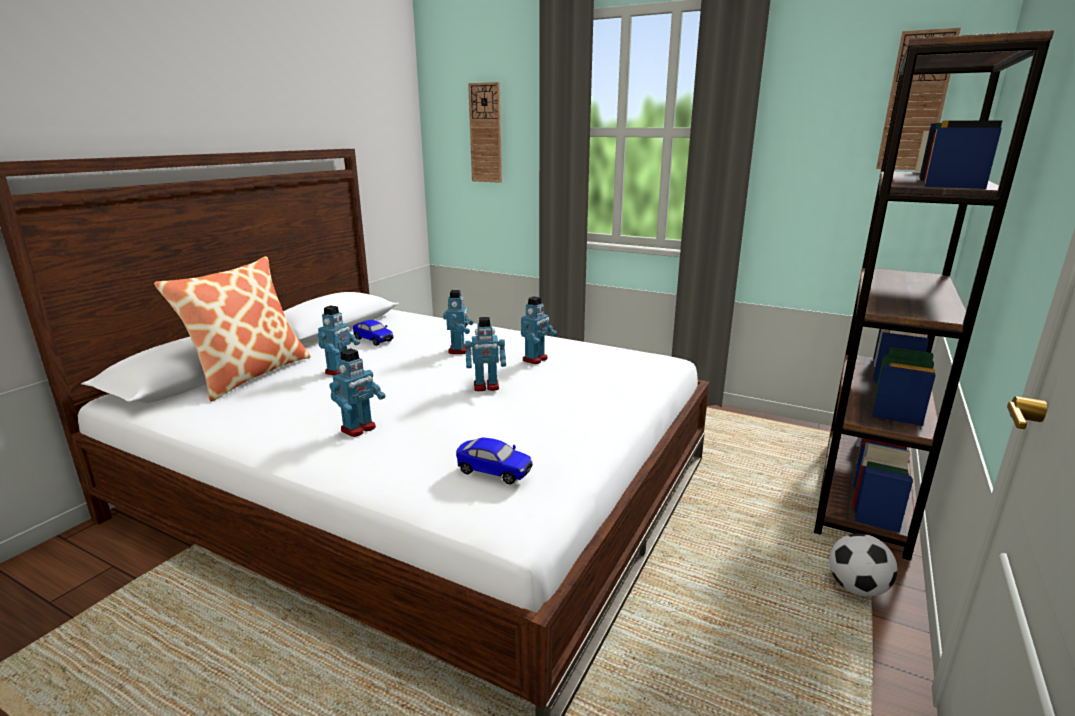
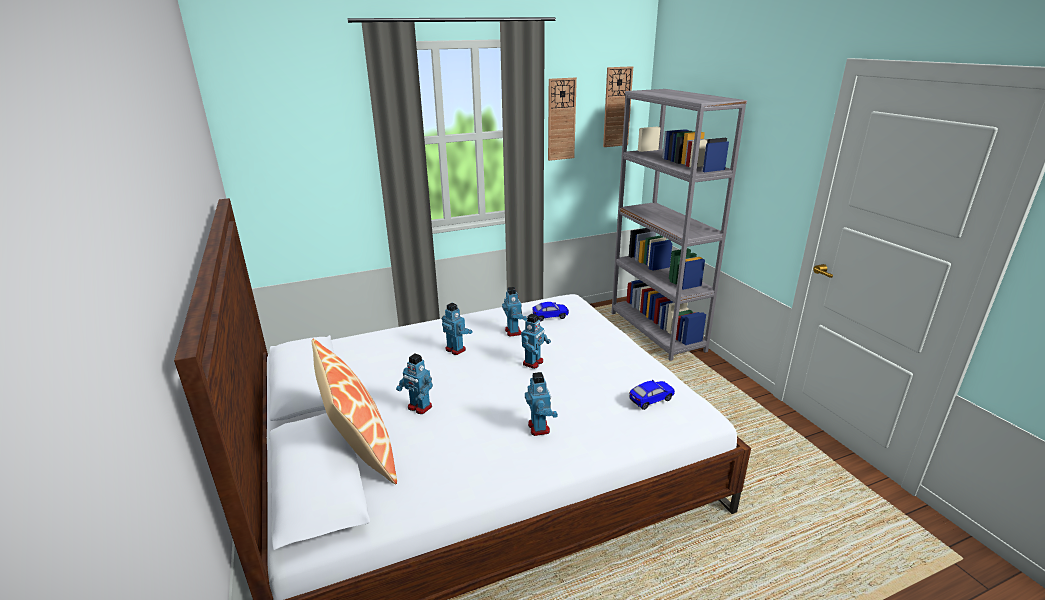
camera: 50 degrees left, 5 degrees up
toy robot [318,305,360,375] -> toy robot turned 150 degrees clockwise [396,353,433,414]
toy car [353,320,394,346] -> toy car moved to [532,302,569,321]
wall clock [468,82,502,183] -> wall clock moved to [548,78,577,161]
brown bookcase [814,30,1054,560] -> grey bookcase [612,89,747,361]
football [829,533,897,597] -> none

